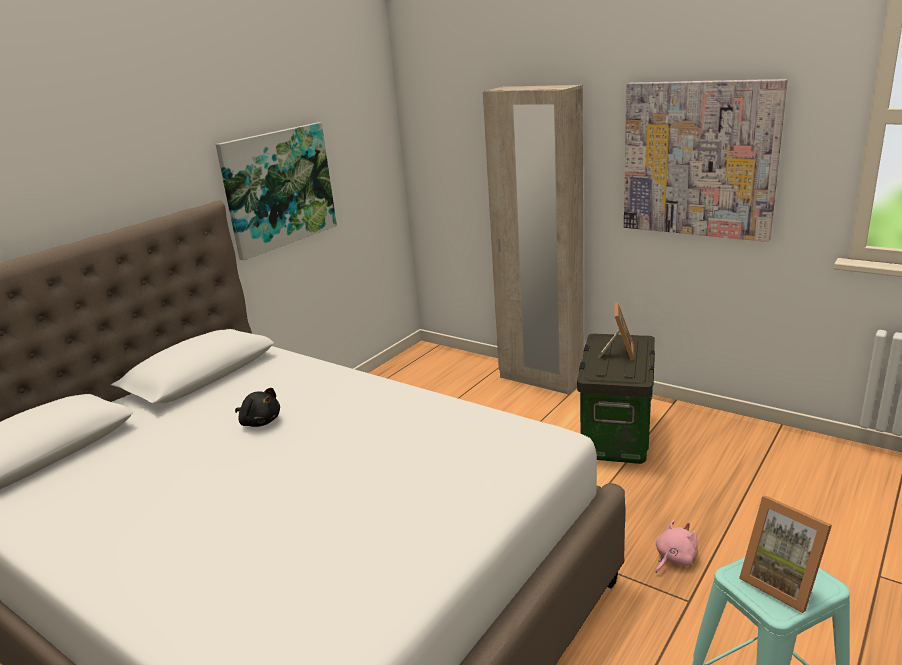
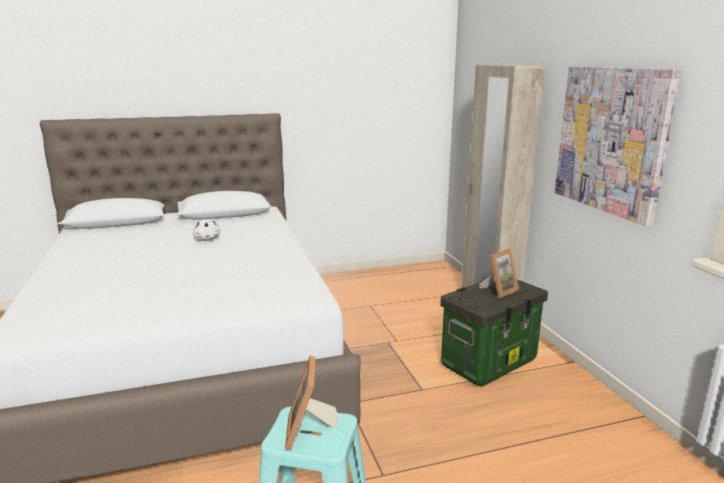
camera: 35 degrees right, 5 degrees down
picture [216,123,337,260] -> none
black plush toy [235,388,280,427] -> white plush toy [193,219,220,241]
pink plush toy [656,520,698,573] -> none

